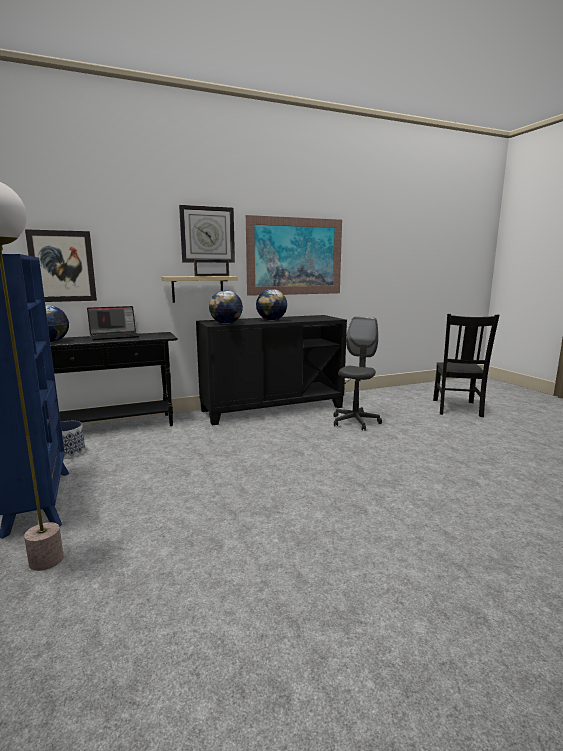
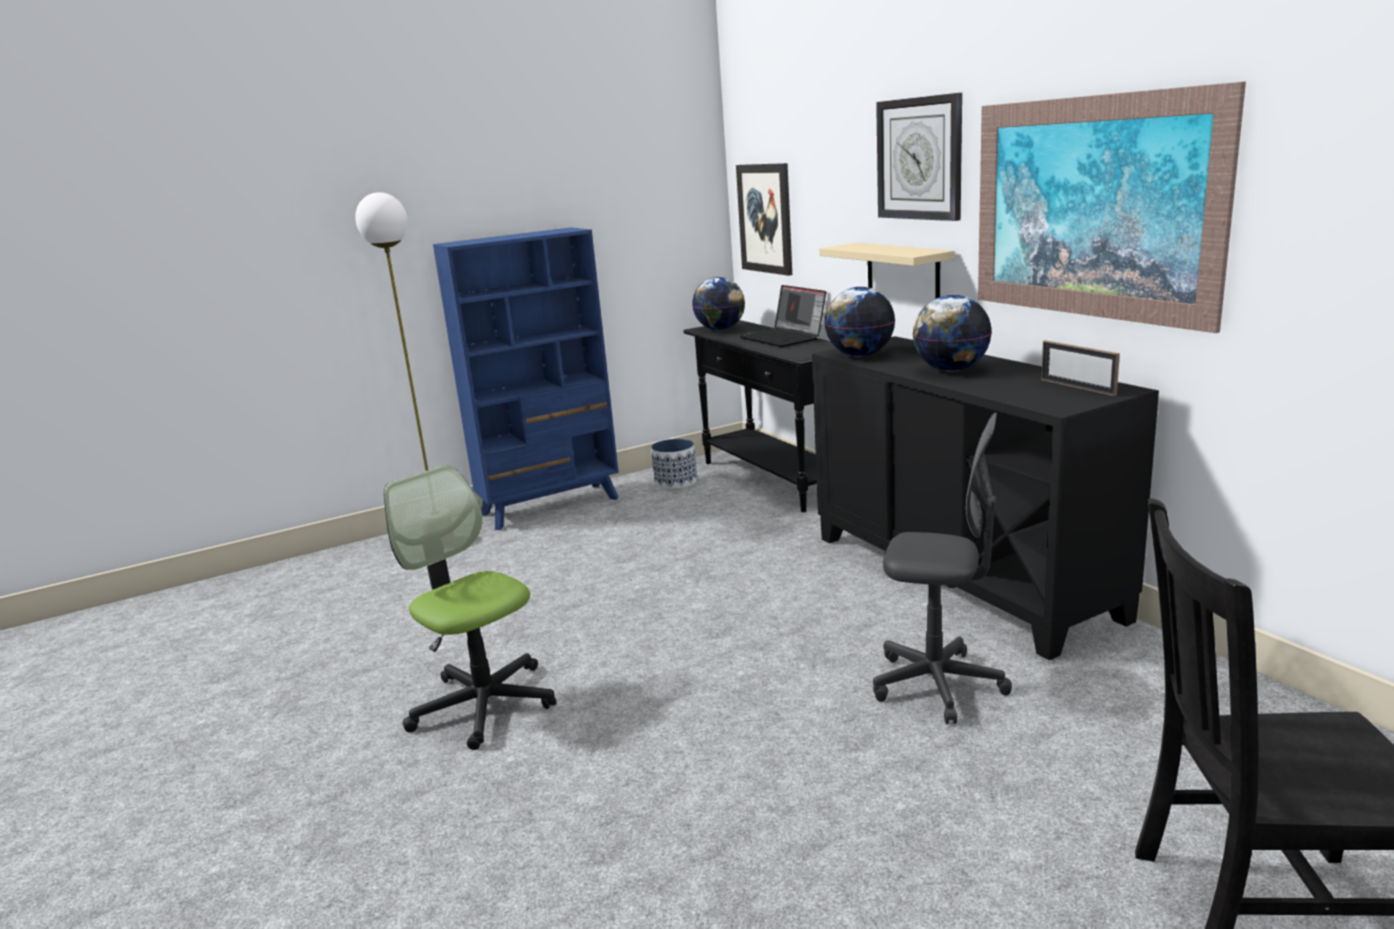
camera: 85 degrees right, 5 degrees up
picture frame [194,259,229,276] -> picture frame moved to [1041,340,1120,396]
none -> office chair [384,465,556,750]

